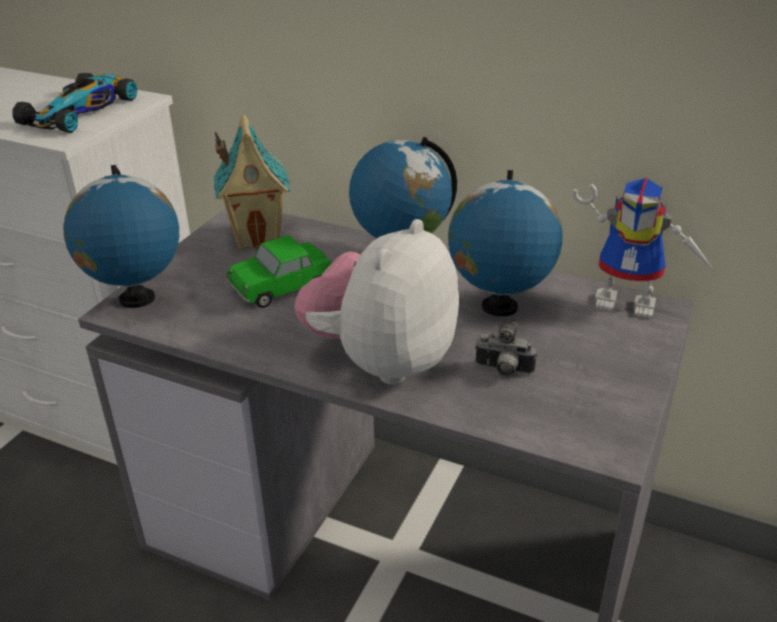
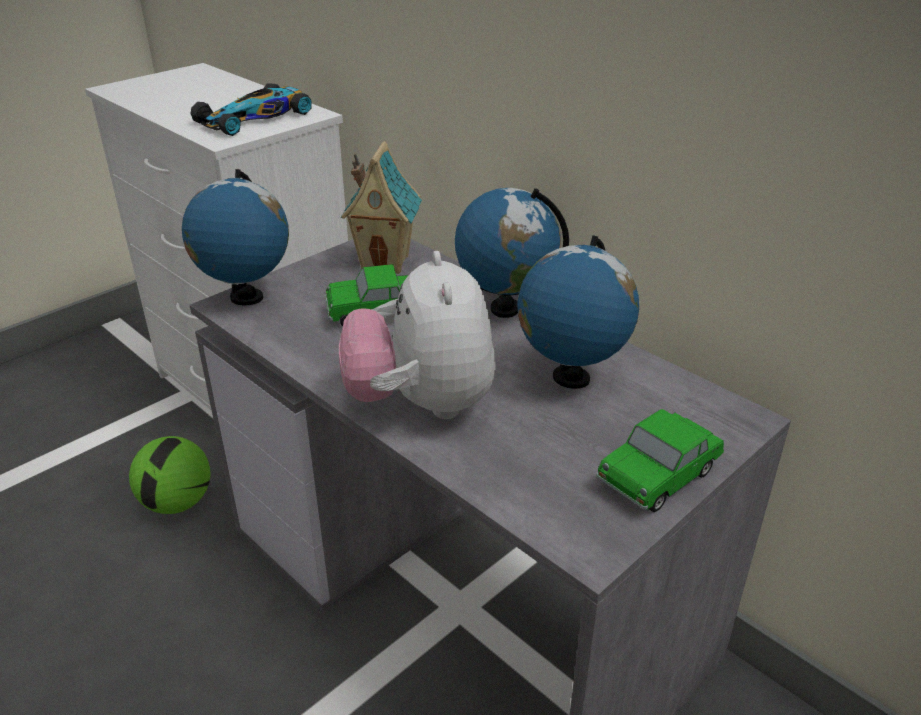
camera: 20 degrees right, 0 degrees up
plush toy [294,219,459,385] -> plush toy turned 60 degrees counterclockwise [339,251,496,419]
camera [475,322,537,376] -> none
toy robot [572,177,713,319] -> none
none -> football [129,436,211,514]
none -> toy car [596,409,724,512]

